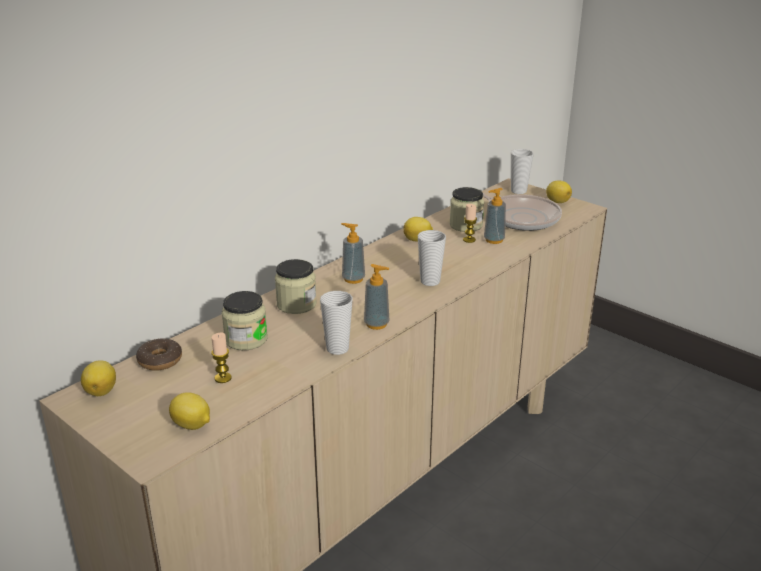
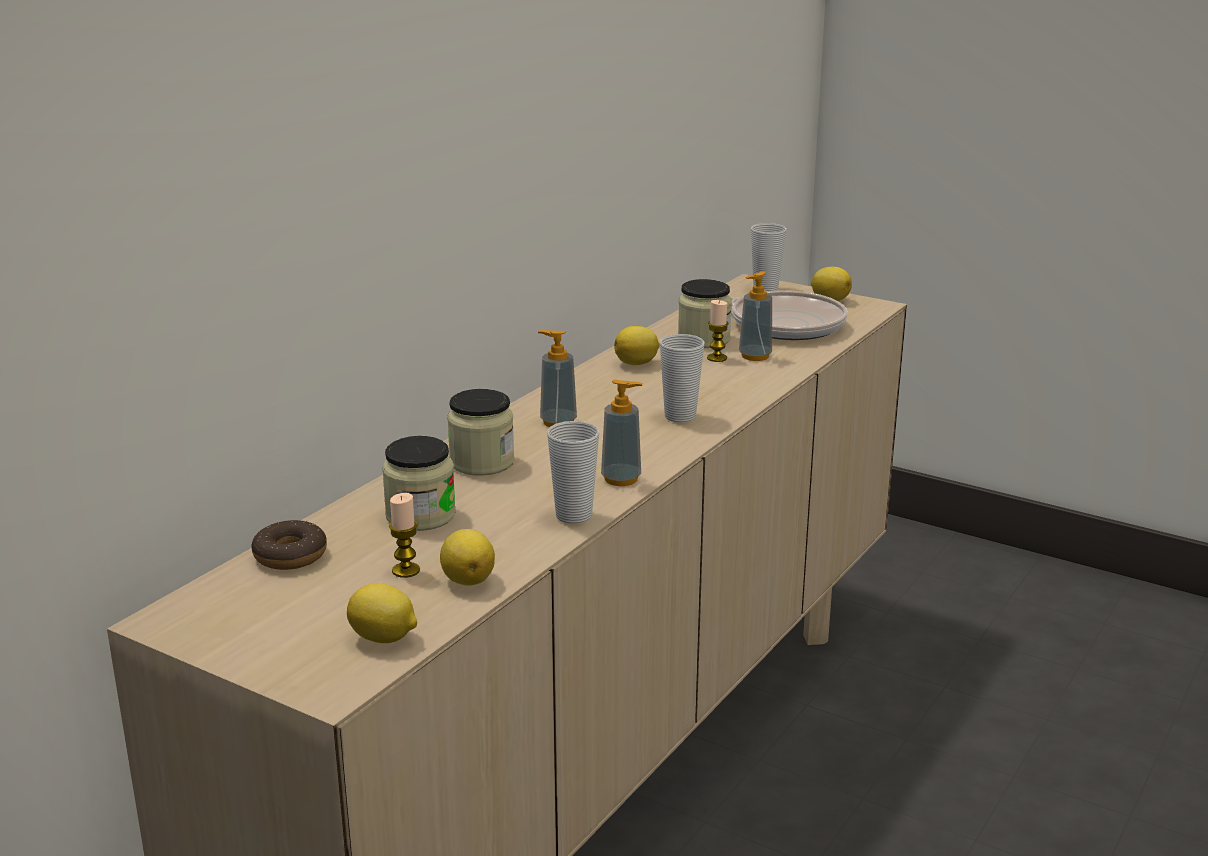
camera: 10 degrees left, 5 degrees down
lemon [81,361,116,396] -> lemon moved to [440,529,495,586]

